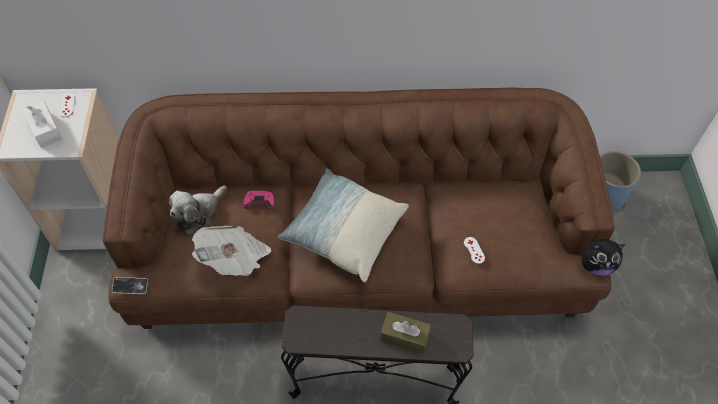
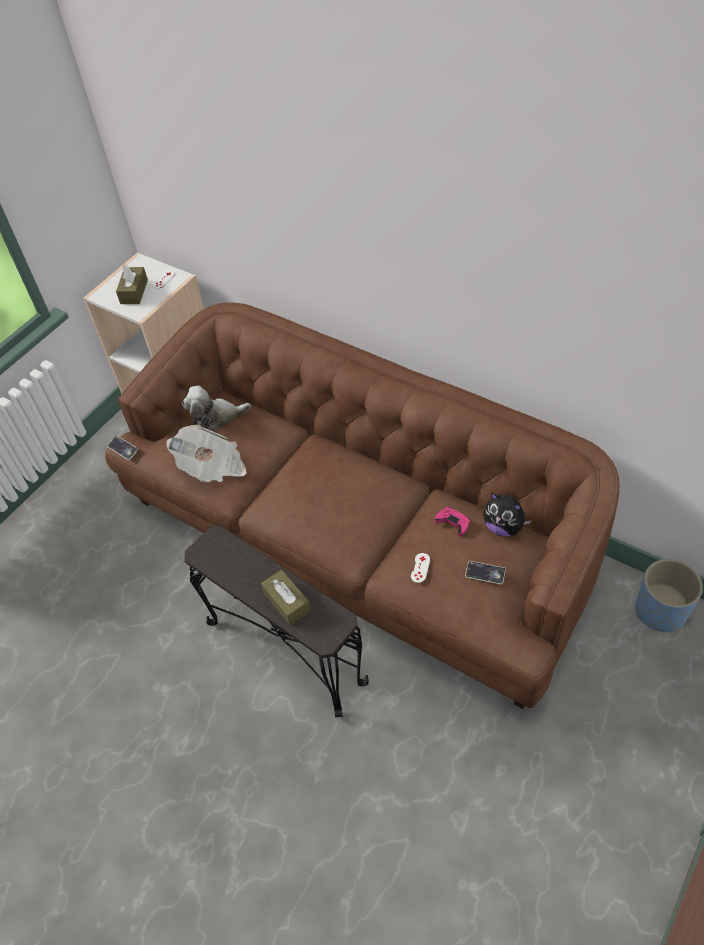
camera: 40 degrees right, 5 degrees down
white tissue box [23,101,63,148] -> brown tissue box [116,265,148,304]
pink game controller [244,190,274,210] -> pink game controller moved to [434,507,470,536]
pillow [278,168,409,283] -> none
plush toy [581,239,626,276] -> plush toy moved to [483,492,532,537]
none -> phone [465,561,506,584]

